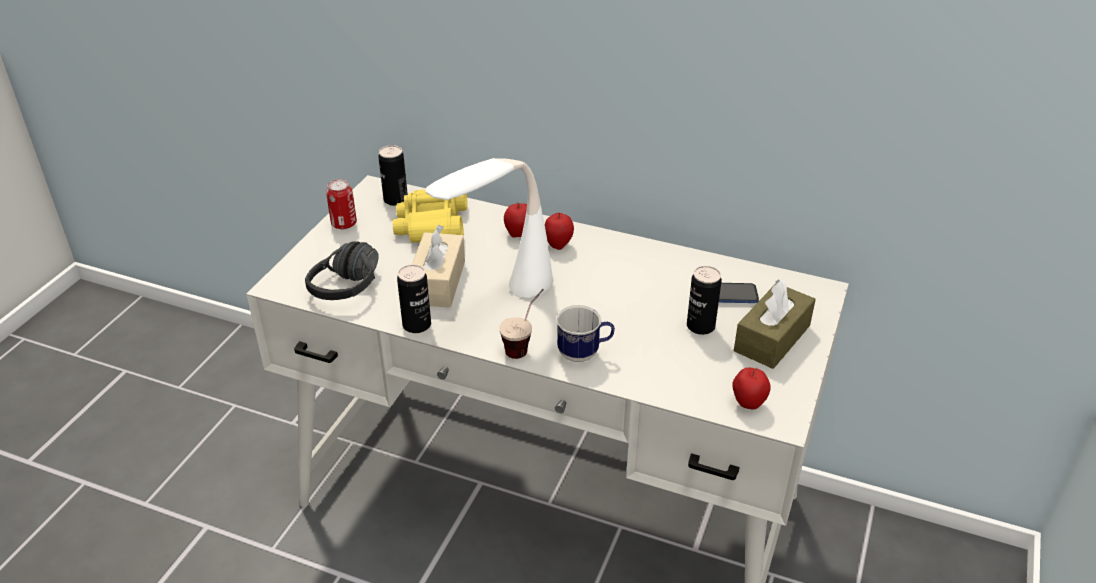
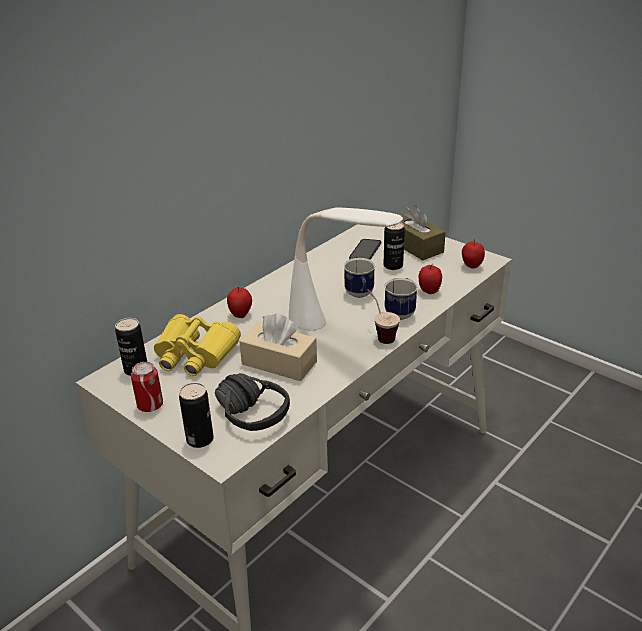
camera: 70 degrees left, 5 degrees down
can [397,264,431,333] -> can moved to [179,383,214,448]
apple [545,213,574,250] -> apple moved to [419,265,442,294]
none -> mug [344,258,375,298]

